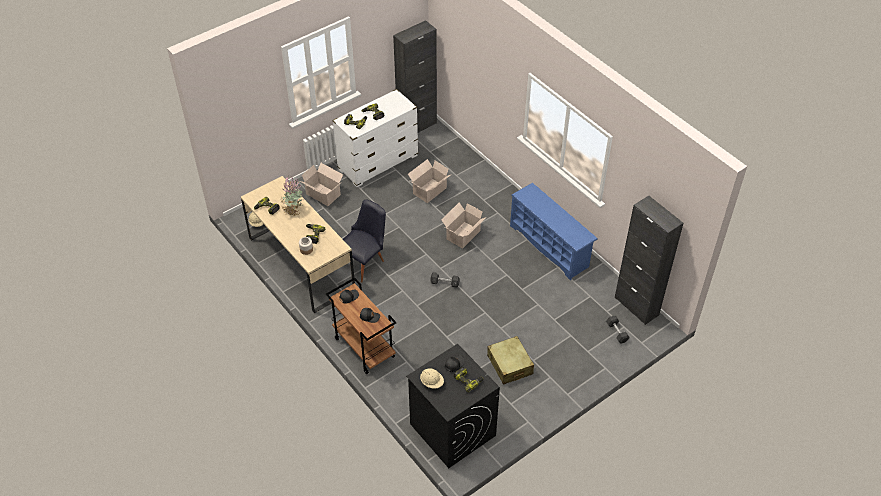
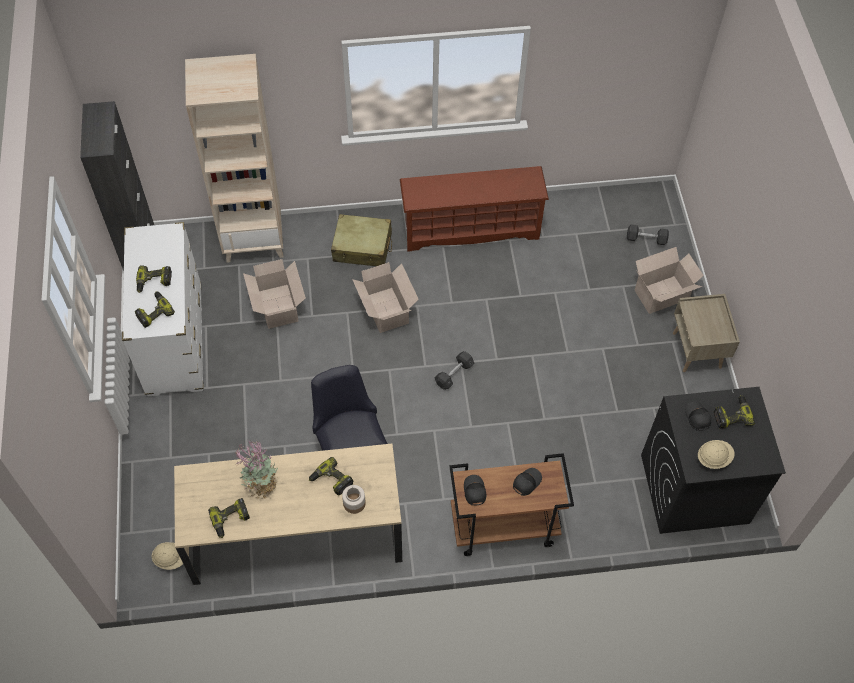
camera: 60 degrees left, 10 degrees up
cardboard box [300,163,343,206] -> cardboard box moved to [635,247,704,314]
beige suitcase [487,336,534,385] -> beige suitcase moved to [331,214,392,266]
blue shoe rack [510,183,597,280] -> brown shoe rack [400,166,549,252]
black cabinet [615,196,683,325] -> none
none -> beige bookcase [185,54,283,263]
none -> beige nightstand [673,294,740,372]

